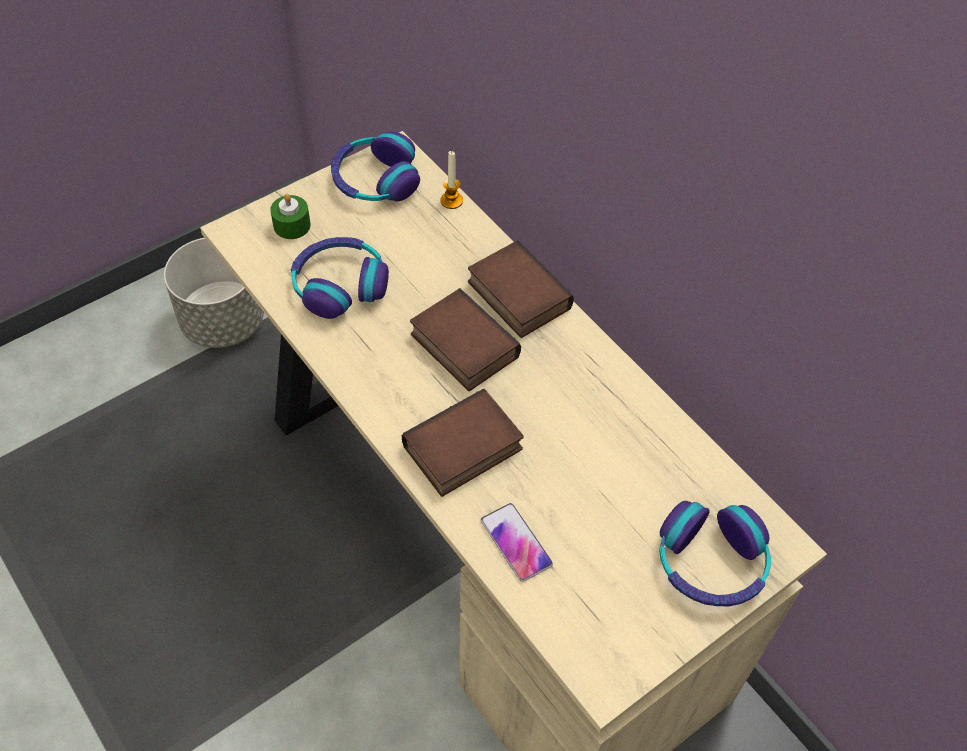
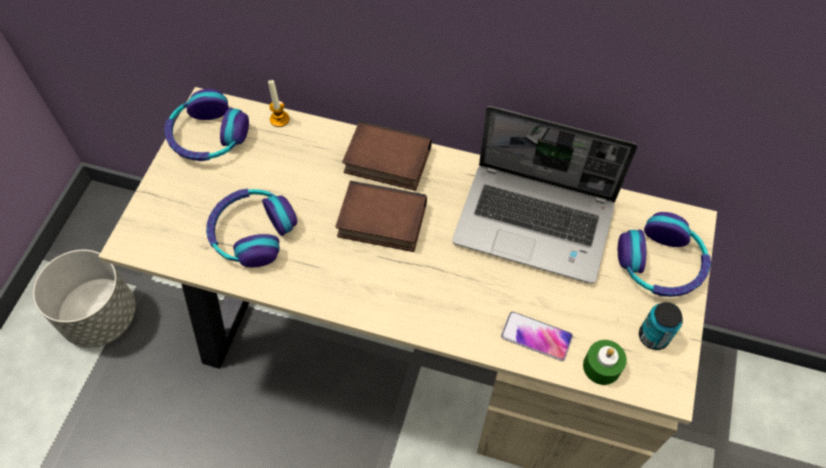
camera: 35 degrees left, 5 degrees up
green candle [270,194,311,239] -> green candle moved to [583,340,627,385]
book [402,388,524,497] -> none
none -> laptop [452,106,638,284]
none -> can [639,302,683,350]

